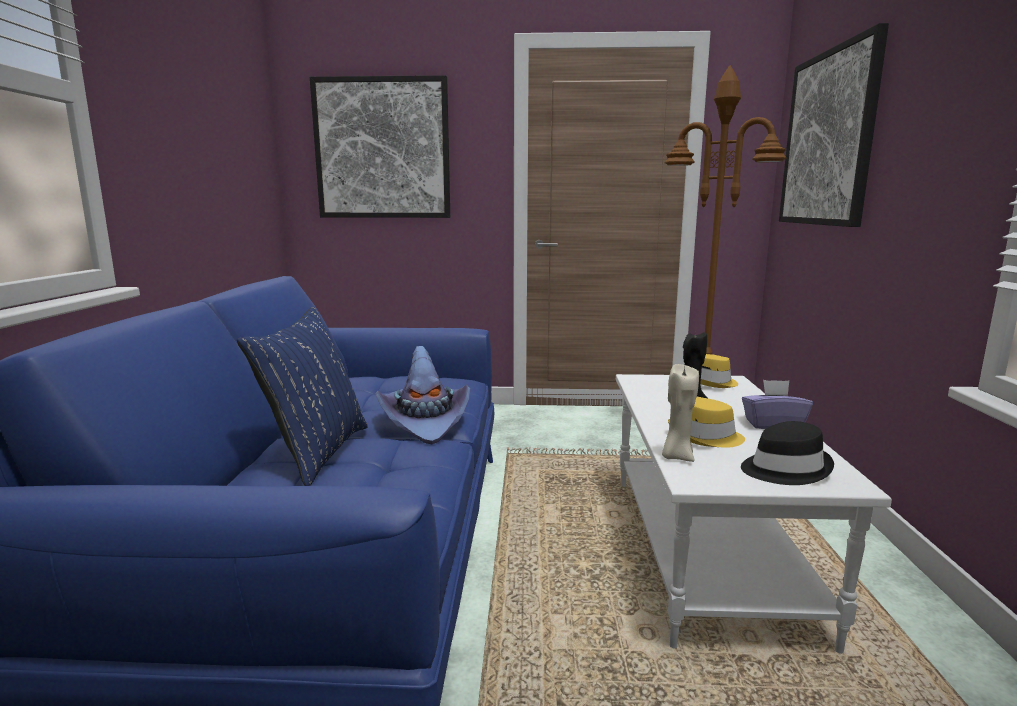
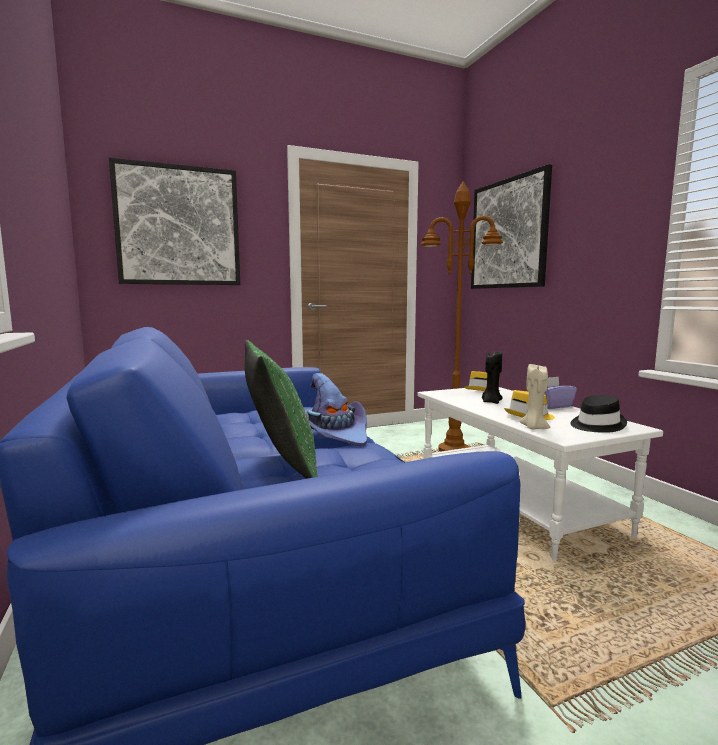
camera: 25 degrees left, 5 degrees down
blue pillow [237,307,368,486] -> green pillow [245,340,318,479]

